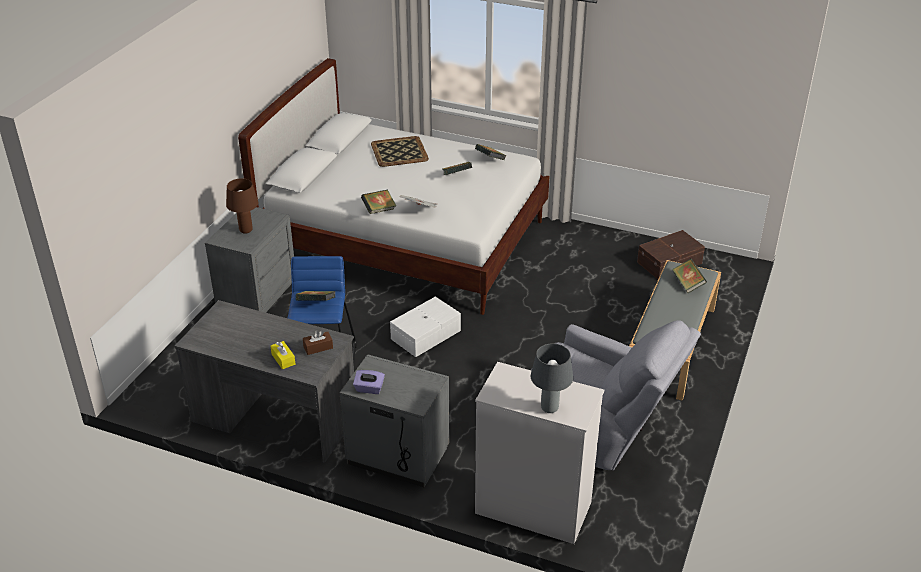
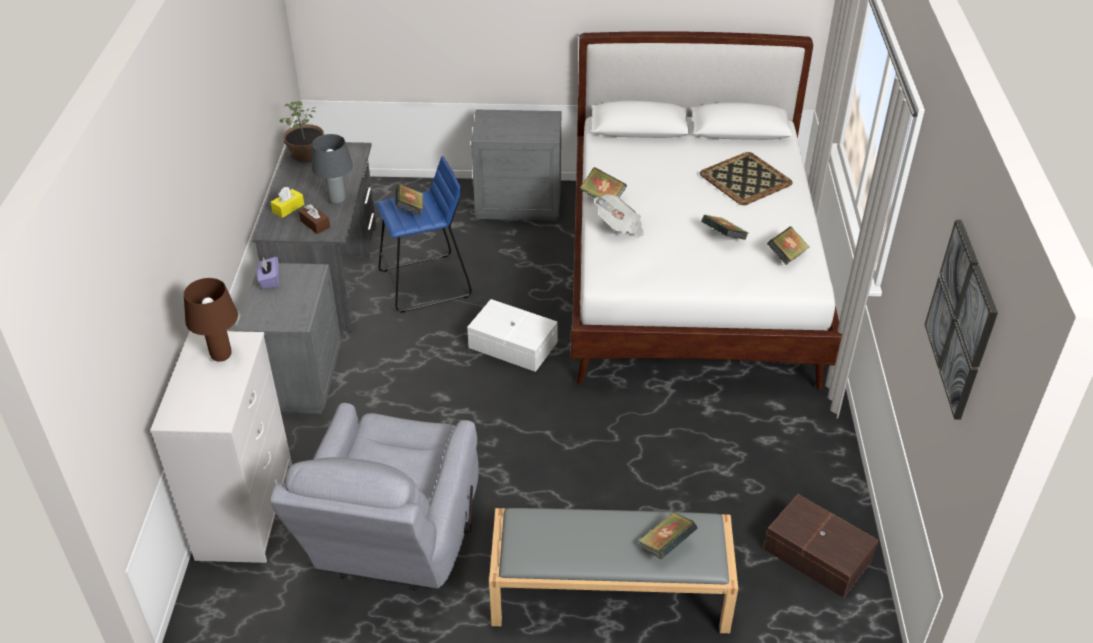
camera: 70 degrees right, 5 degrees up
brown table lamp [226,178,258,234] -> brown table lamp moved to [184,278,238,362]
grey table lamp [531,343,573,413] -> grey table lamp moved to [312,134,353,204]
none -> potted plant [280,101,324,163]
none -> picture [924,220,998,420]

